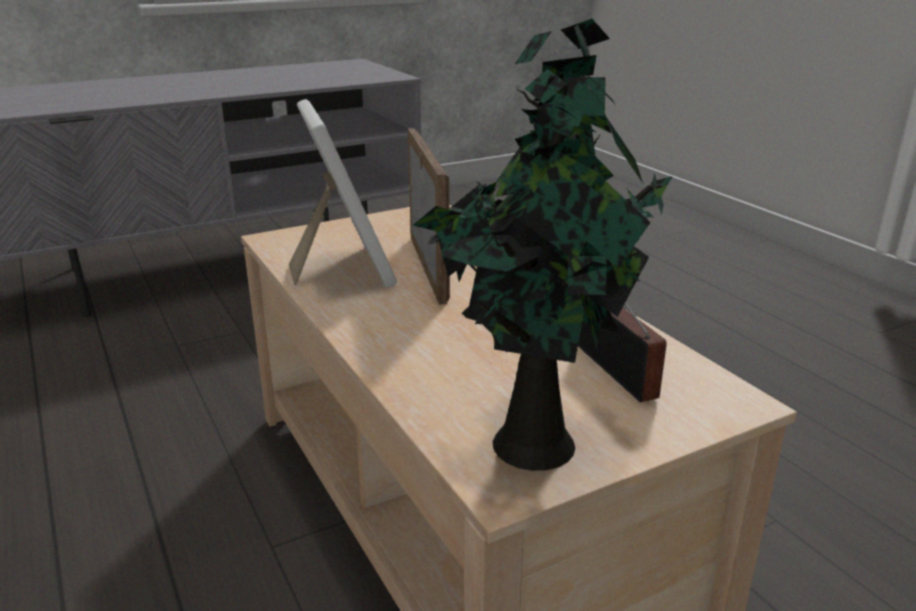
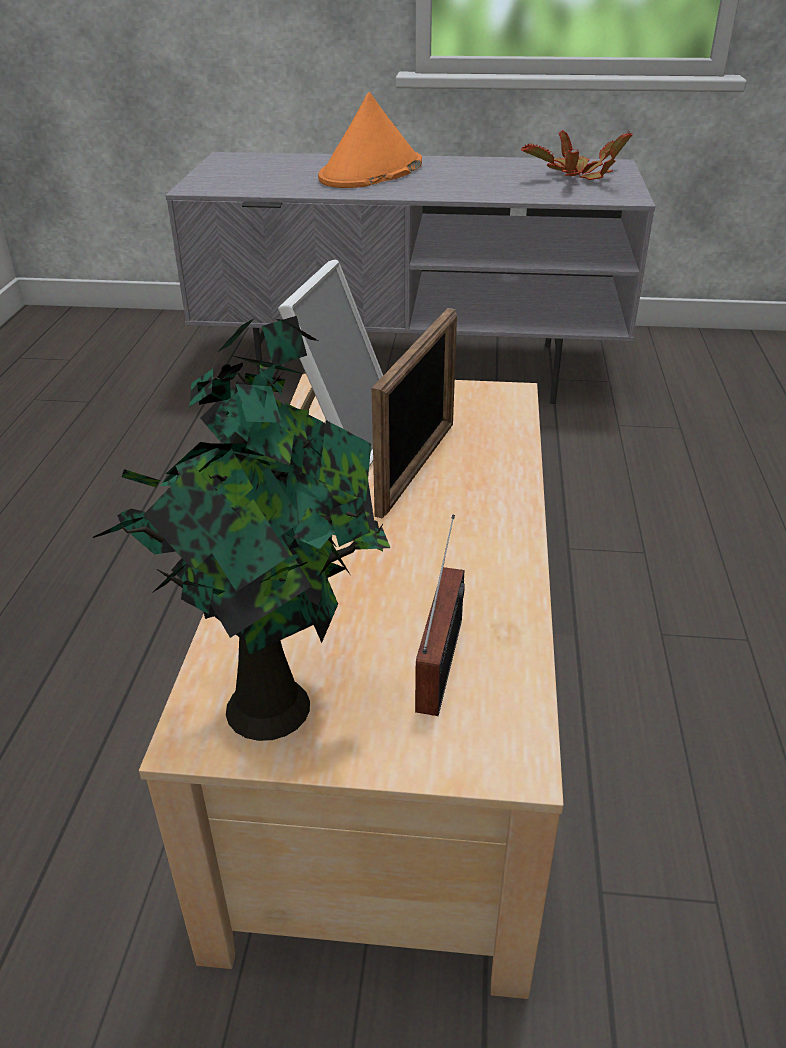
camera: 35 degrees right, 10 degrees up
none -> orange hat [318,92,422,188]
none -> potted plant [521,130,633,180]

